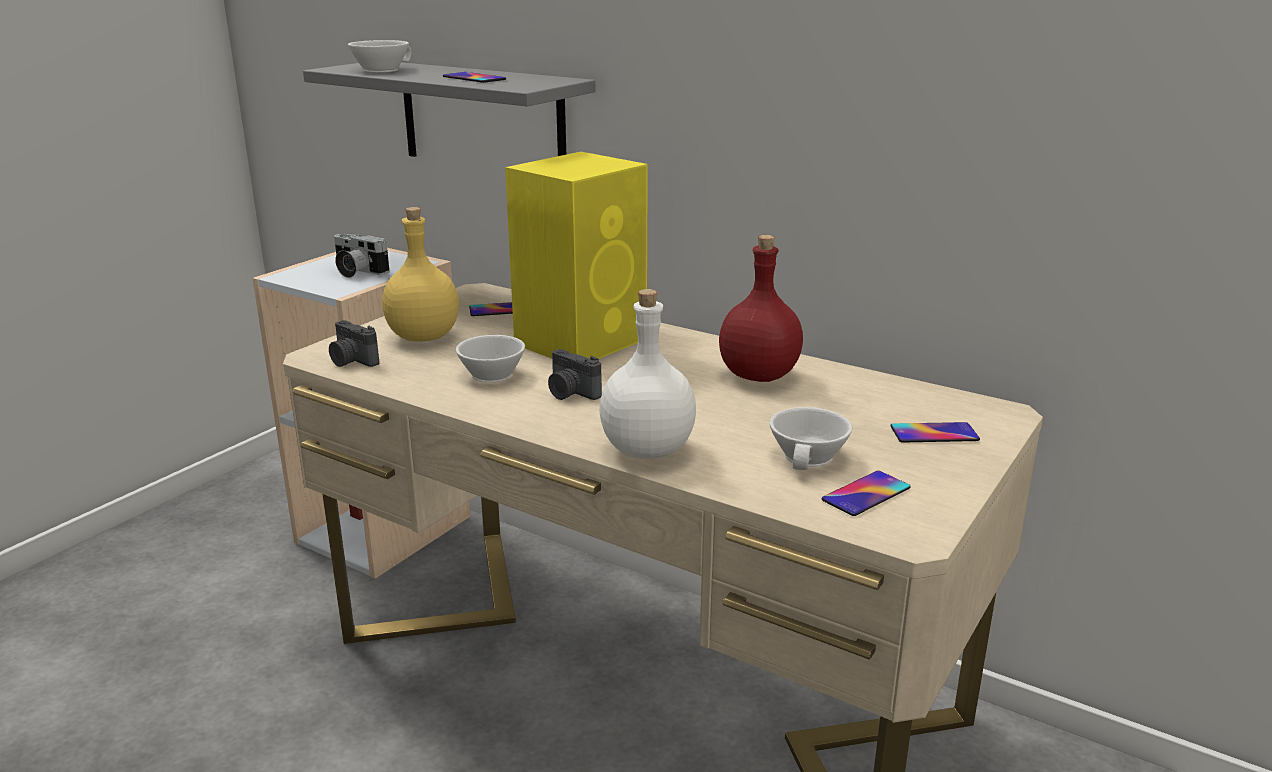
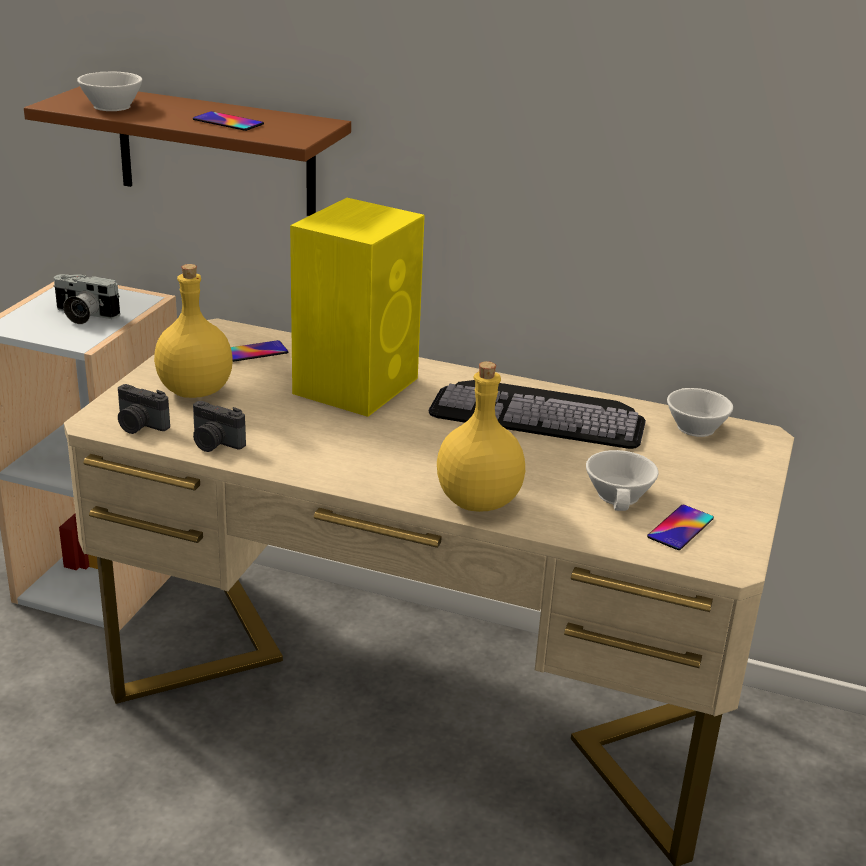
camera: 15 degrees left, 5 degrees up
grey shelf [303,62,595,157] -> brown shelf [24,86,351,216]
white cup [456,335,525,383] -> white cup moved to [667,388,733,437]
camera [548,349,602,400] -> camera moved to [193,401,246,452]
white bottle [599,289,696,459] -> yellow bottle [437,361,525,512]
red bottle [719,235,803,382] -> keyboard [429,380,646,449]
phone [890,422,980,443] -> none

